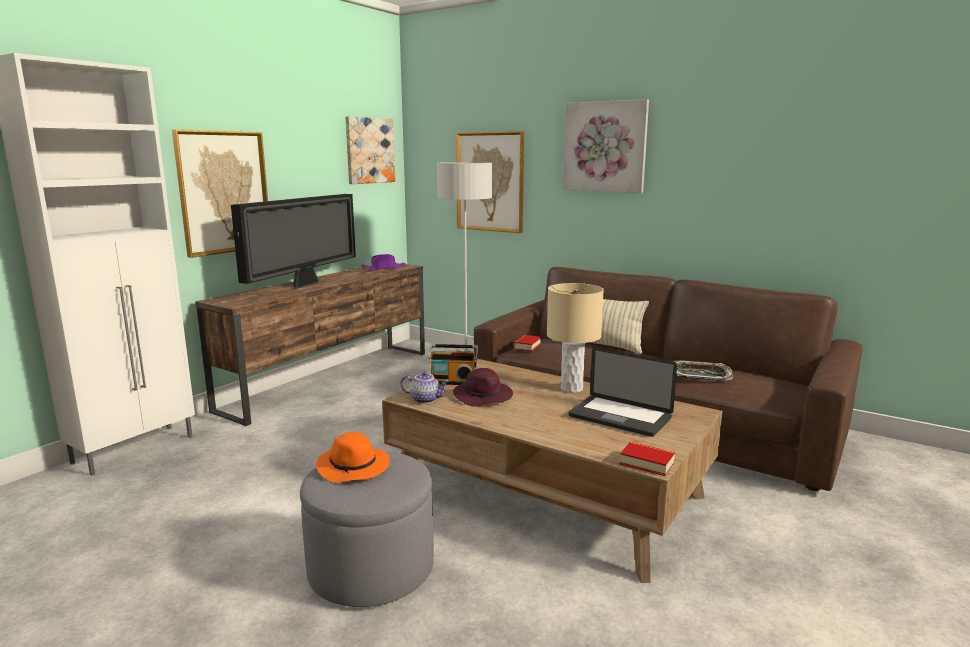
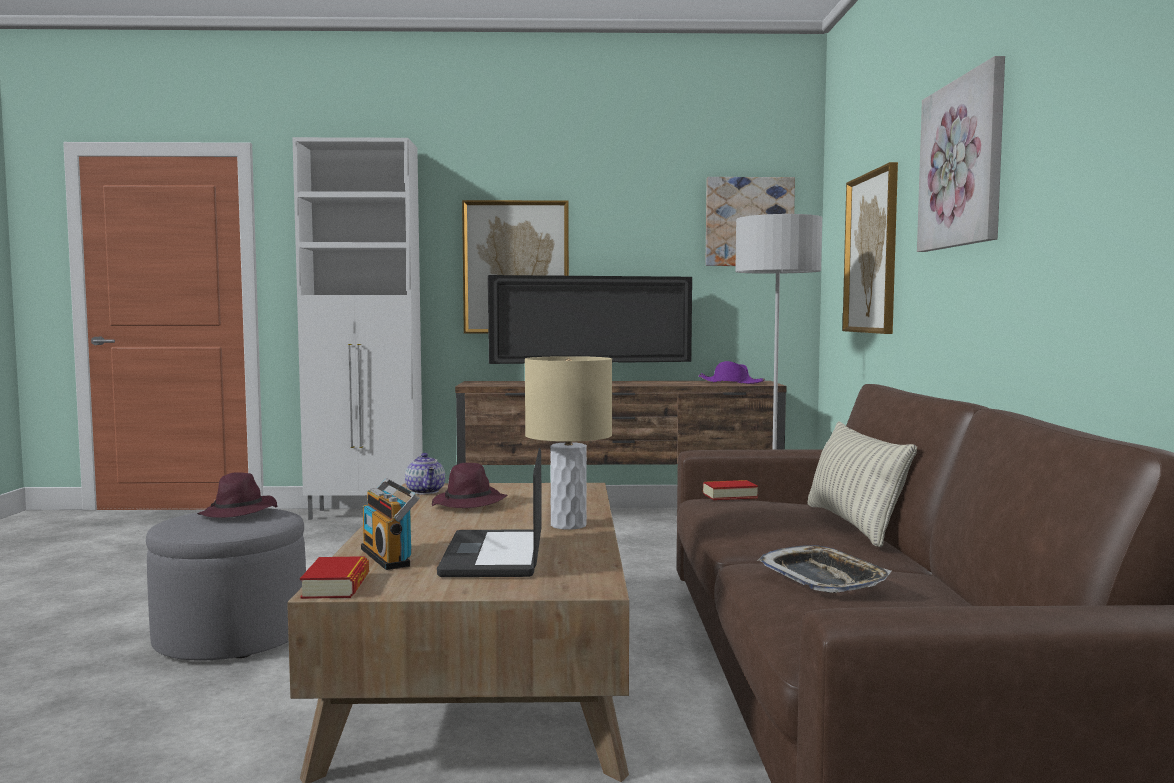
camera: 55 degrees right, 10 degrees down
orange hat [316,432,390,483] -> purple hat [197,473,277,518]
radio [428,344,478,385] -> radio moved to [361,478,419,570]

